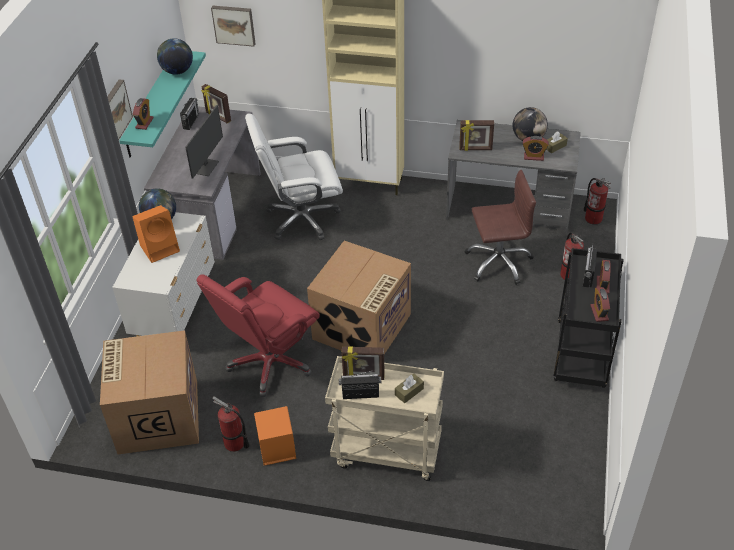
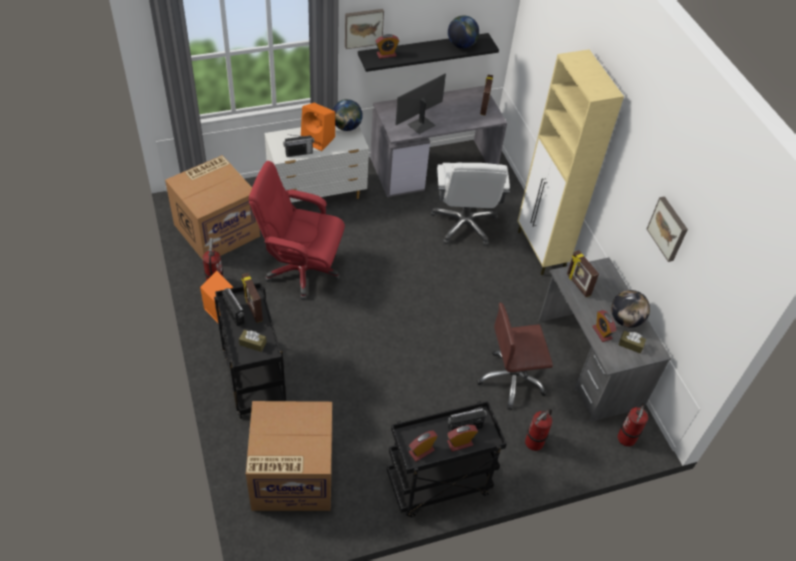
camera: 55 degrees right, 5 degrees up
turquoise shelf [119,51,206,158] -> black shelf [358,33,499,72]
radio [180,98,199,130] -> radio moved to [283,135,314,157]
monitor [185,105,223,179] -> monitor turned 150 degrees clockwise [395,74,446,134]
picture [211,6,256,47] -> picture moved to [647,196,688,262]
white office chair [245,114,343,240] -> white office chair turned 135 degrees counterclockwise [430,163,510,246]
cardboard box [307,241,411,354] -> cardboard box moved to [246,401,332,511]
beige cart [325,356,444,481] -> black cart [214,283,286,419]
brown office chair [465,170,536,285] -> brown office chair turned 120 degrees clockwise [477,303,553,410]

